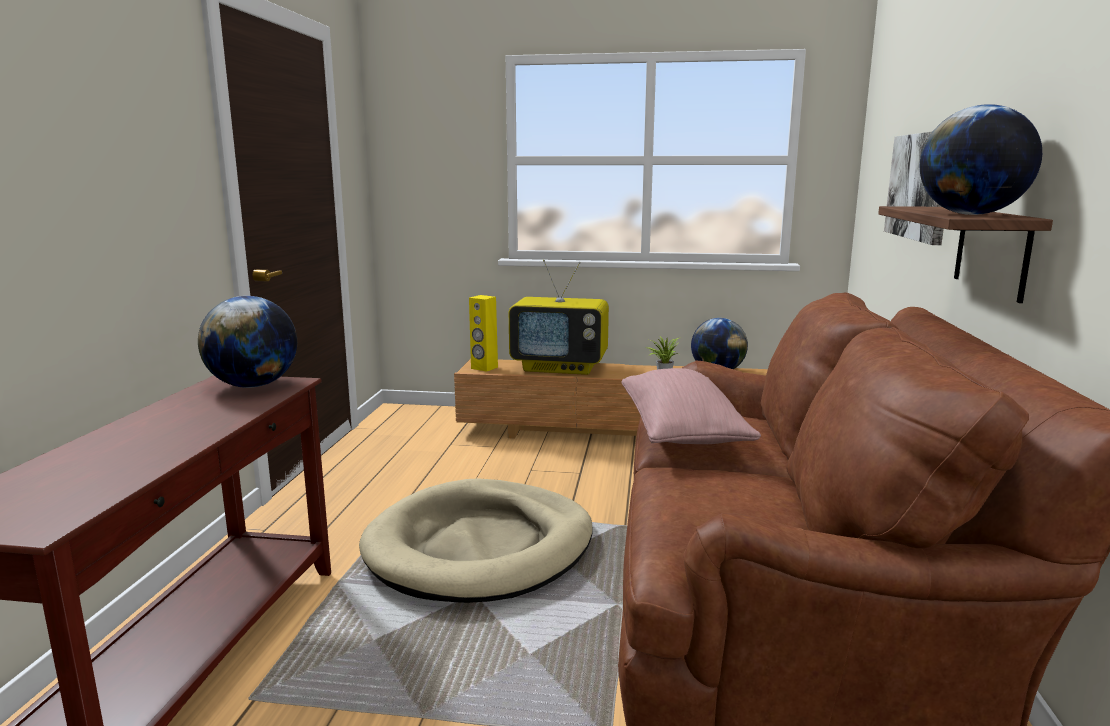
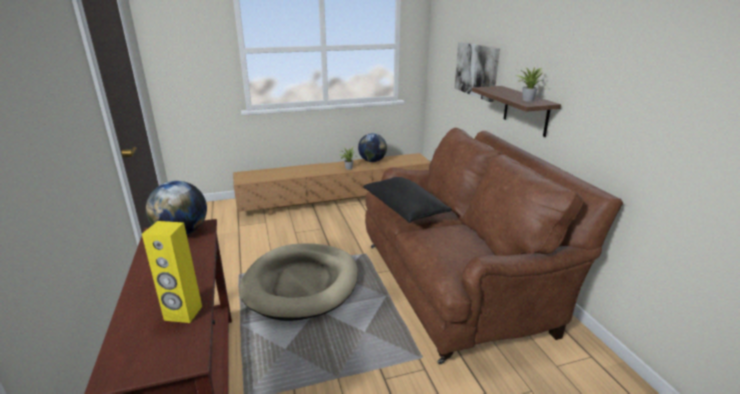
camera: 25 degrees left, 10 degrees up
yellow speaker [469,295,498,372] -> yellow speaker moved to [142,221,202,323]
television [509,260,609,375] -> none
pink pillow [621,368,761,444] -> black pillow [363,177,452,223]
globe [920,104,1042,215] -> potted plant [515,67,544,102]

